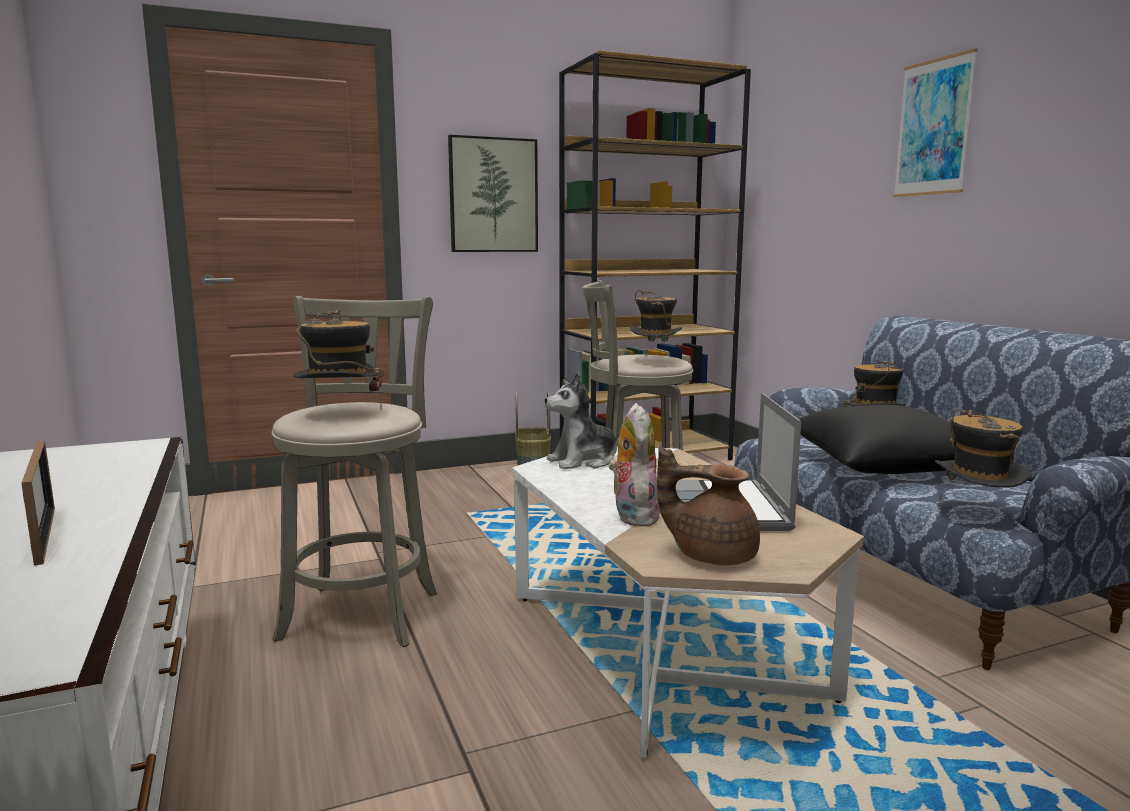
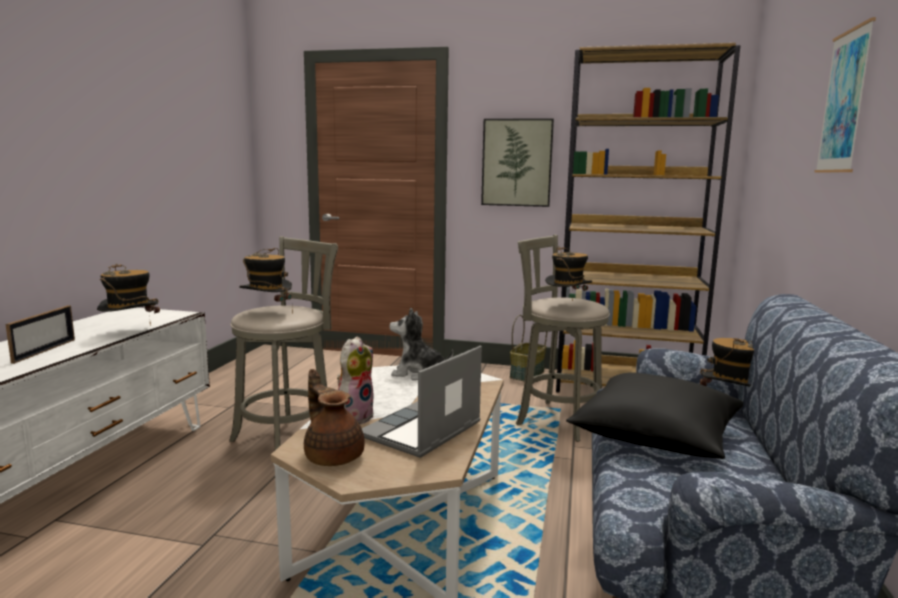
camera: 35 degrees right, 0 degrees up
hat [935,410,1030,502] -> hat moved to [97,263,160,326]

